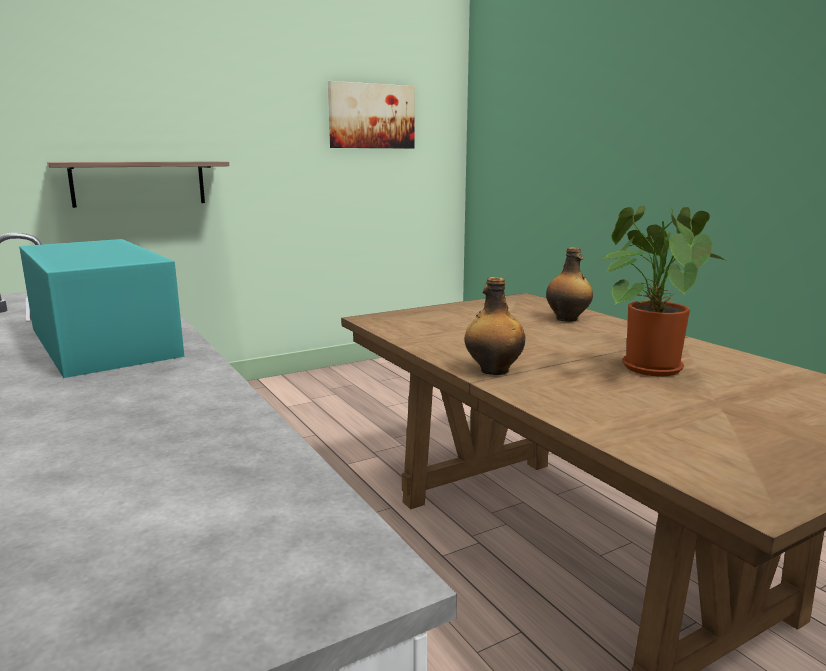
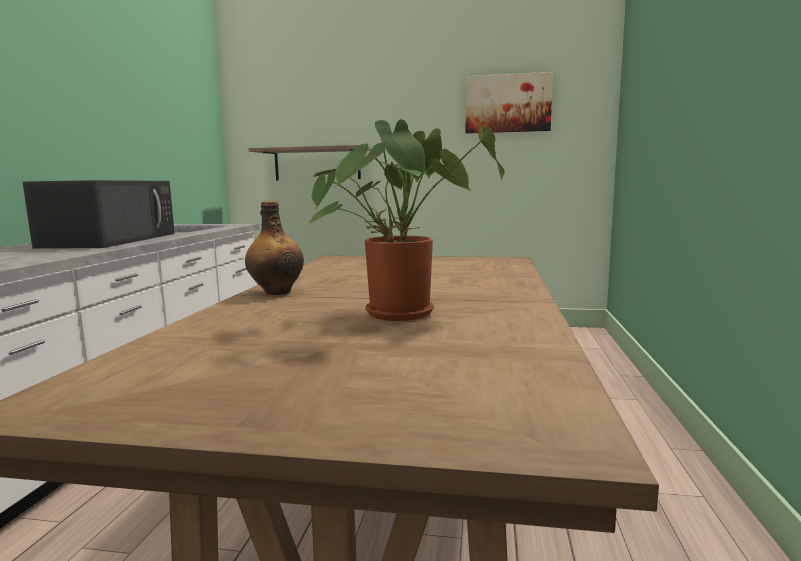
camera: 40 degrees right, 5 degrees down
turquoise microwave [19,239,184,378] -> black microwave [23,180,175,249]
bottle [546,247,593,322] -> none

